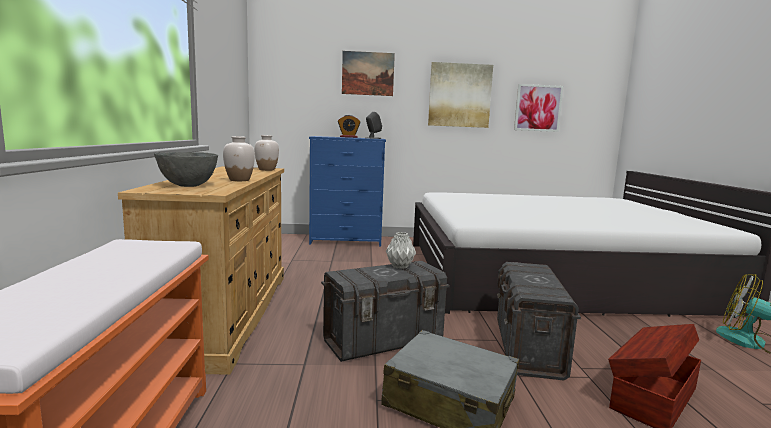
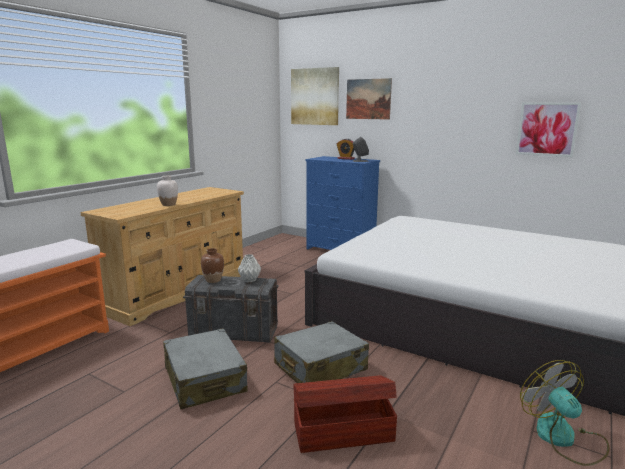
camera: 35 degrees right, 5 degrees up
grey bowl [154,152,218,187] -> none
white vase [254,135,279,171] -> none
picture [428,62,493,128] -> picture moved to [291,67,339,125]
grey storage box [497,262,581,381] -> grey suitcase [274,321,369,383]
none -> brown vase [201,248,224,283]

